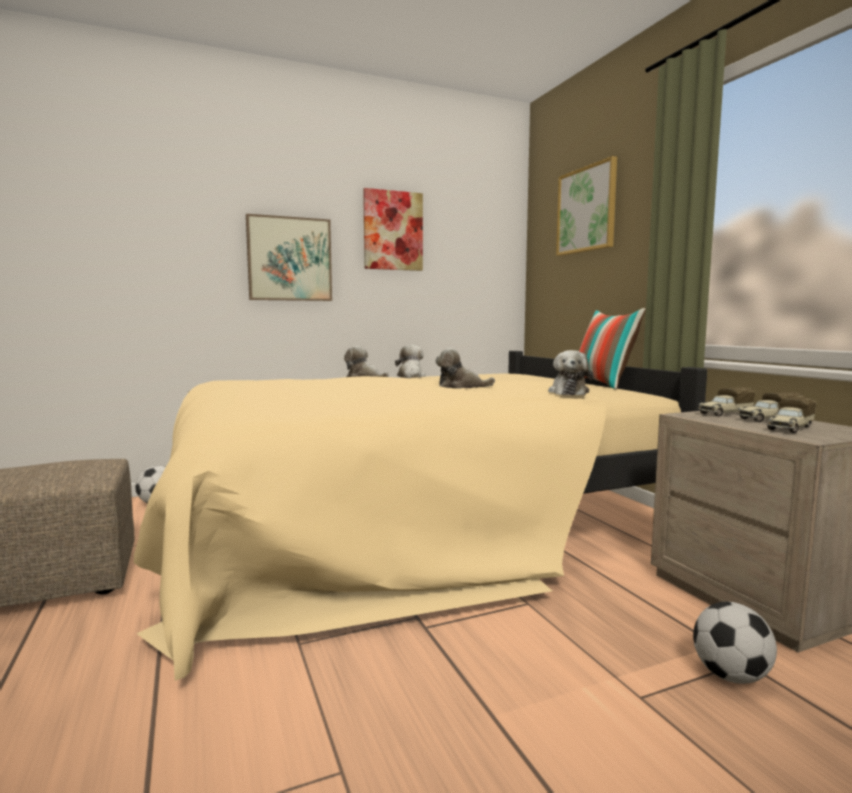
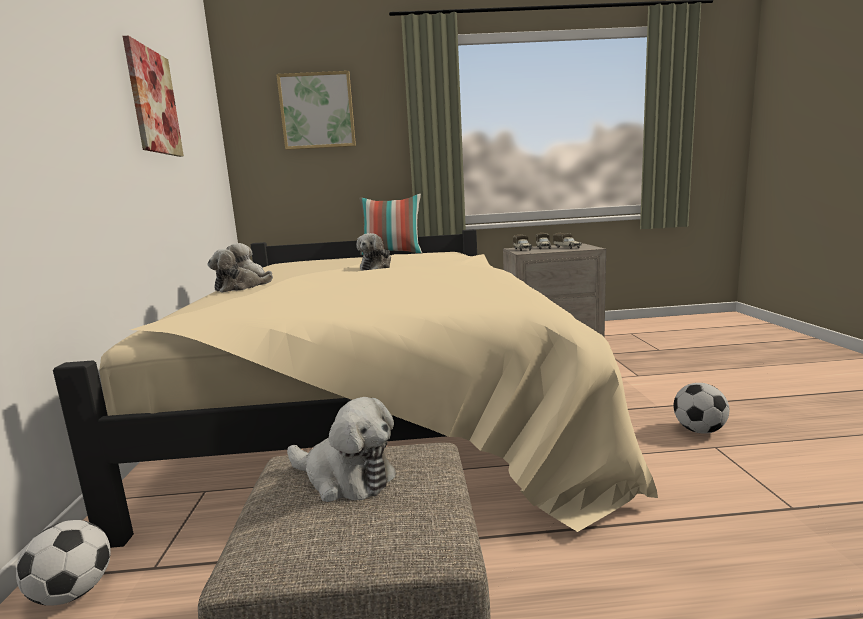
camera: 70 degrees left, 5 degrees up
picture [246,214,332,301] -> none
plush toy [548,350,594,395] -> plush toy moved to [287,397,396,502]
football [693,602,777,684] -> football moved to [673,383,729,434]

